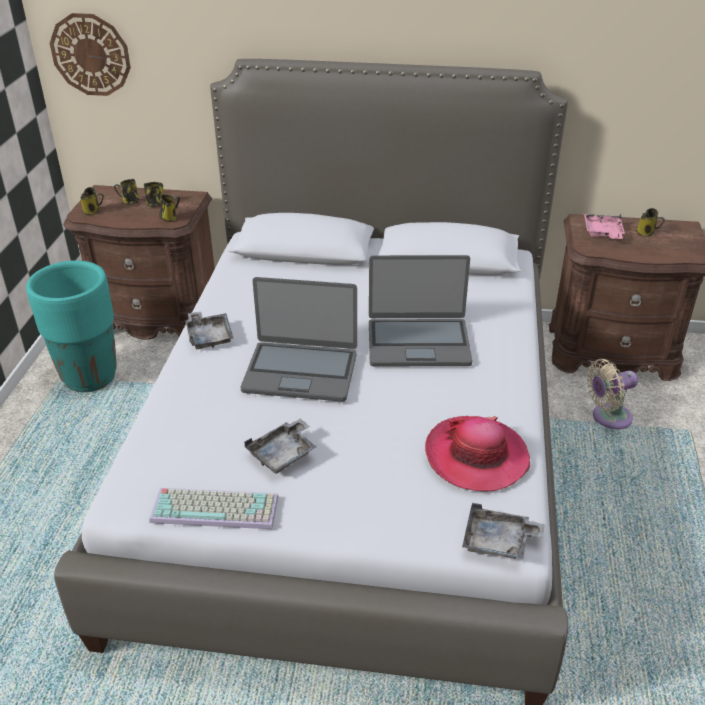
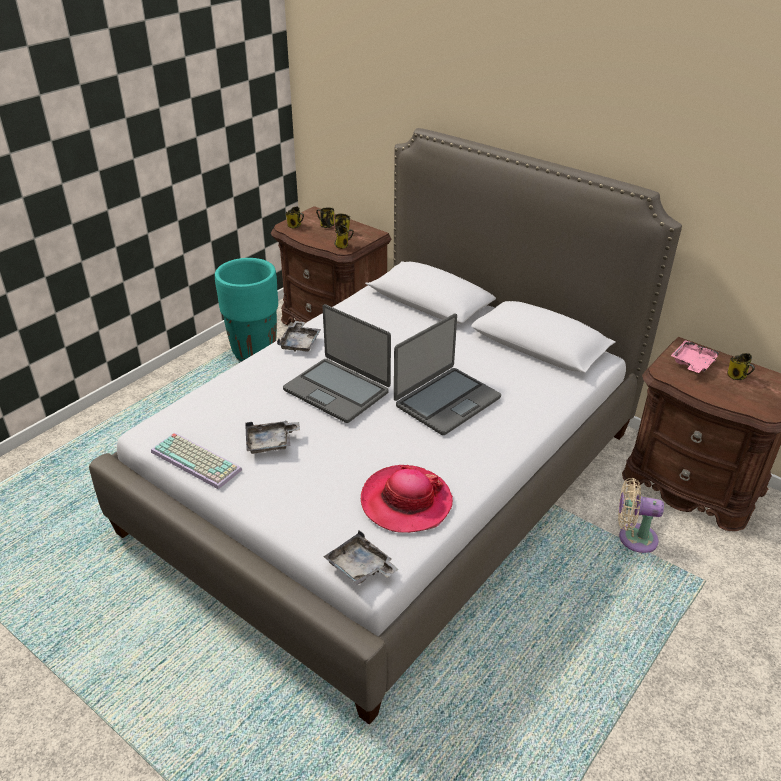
camera: 30 degrees right, 0 degrees up
wall clock [50,13,131,96] -> none
laptop [369,255,472,366] -> laptop turned 75 degrees counterclockwise [394,313,501,435]

